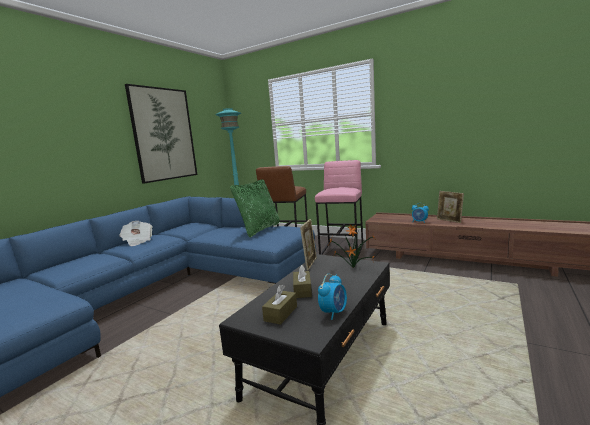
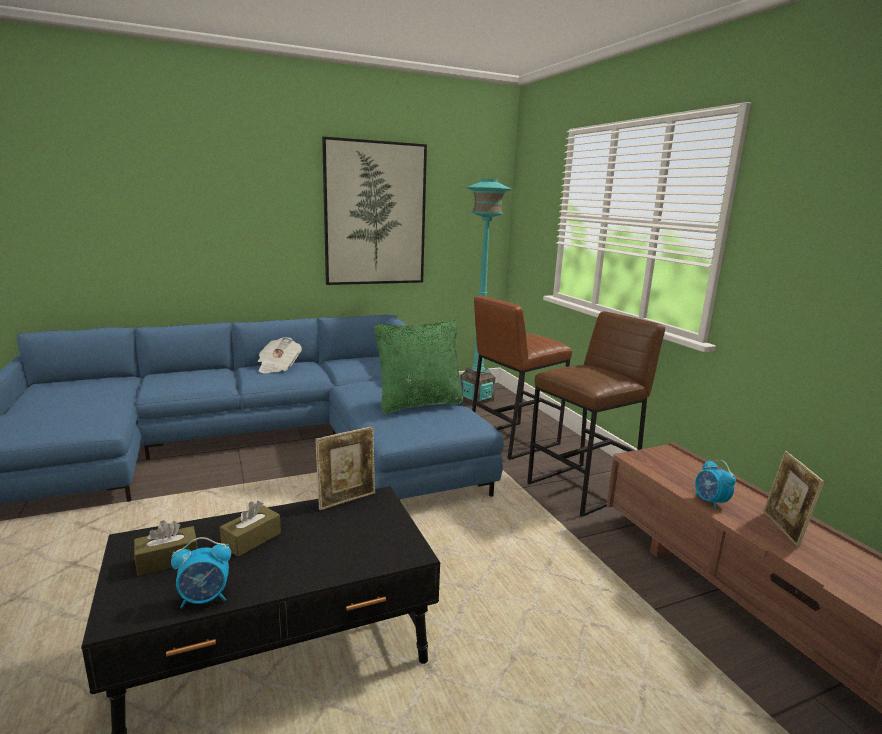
camera: 35 degrees right, 5 degrees up
pink stool [315,160,363,257] -> brown stool [527,311,665,517]
potted plant [330,225,376,268] -> none

